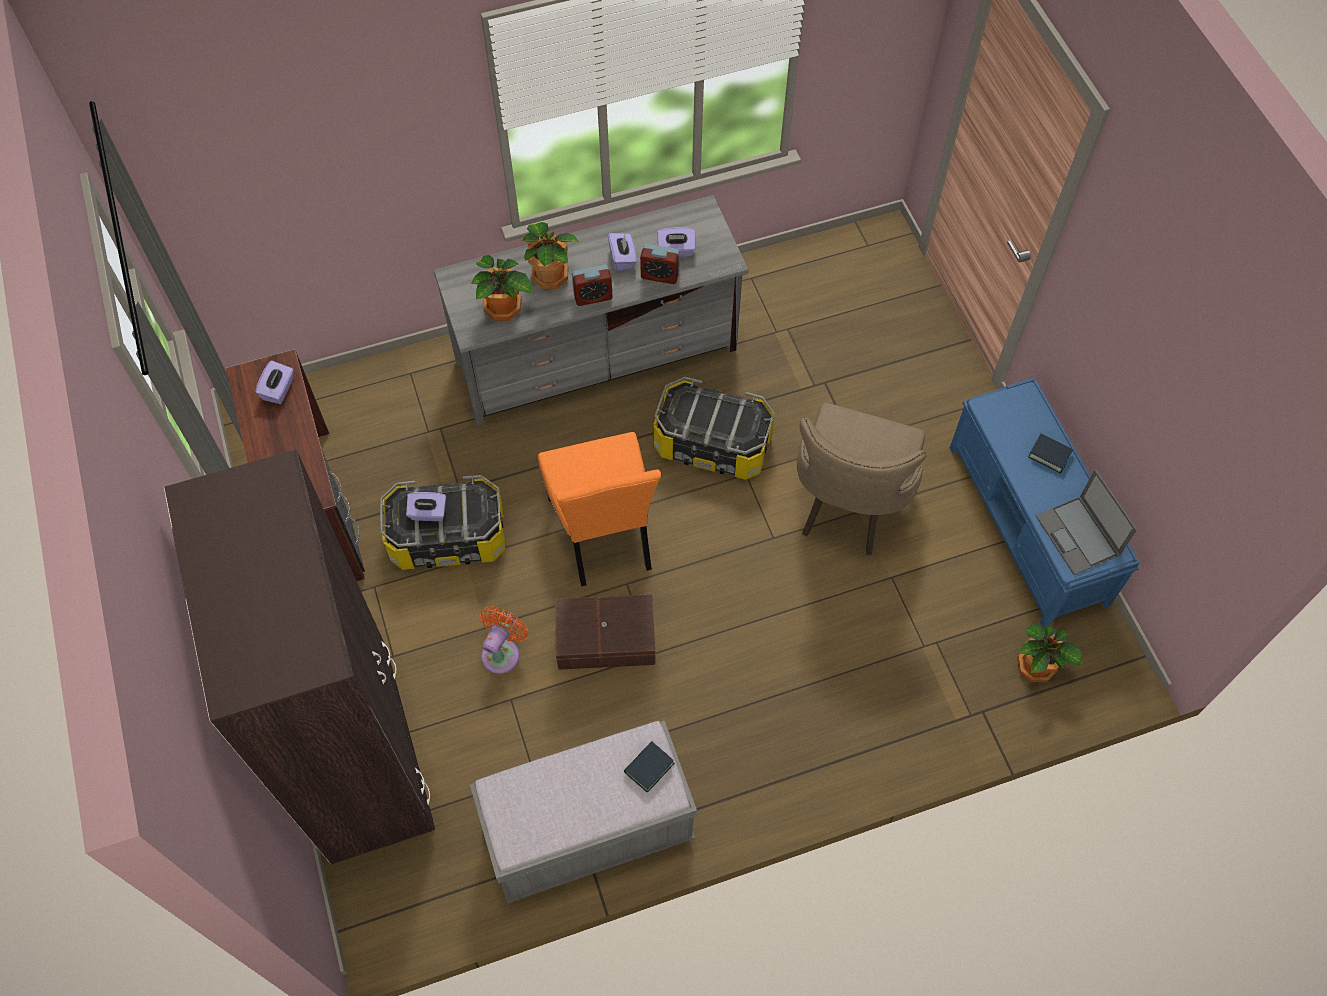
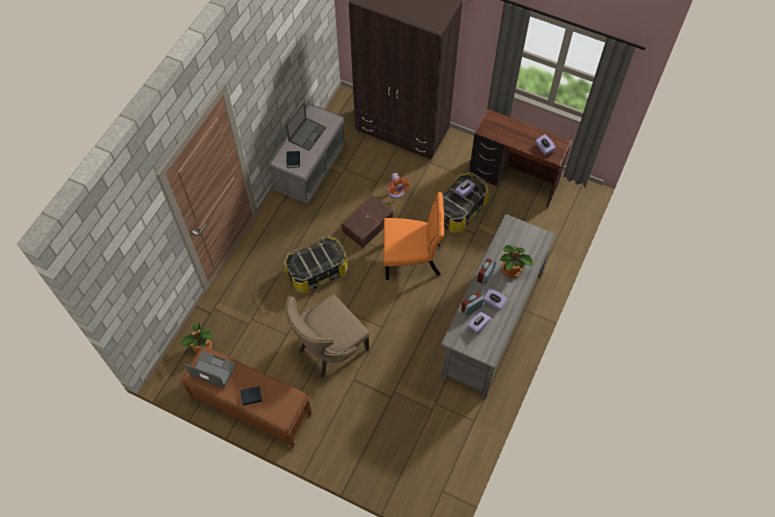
camera: 135 degrees right, 0 degrees up
potted plant [471,255,532,321] -> none
orange chair [538,432,661,586] -> orange chair turned 150 degrees clockwise [383,192,444,280]
storage box [653,377,775,480] -> storage box moved to [284,235,348,293]
beige chair [797,403,926,555] -> beige chair turned 105 degrees counterclockwise [285,294,370,378]
blue bench [950,377,1140,628] -> brown bench [180,346,312,448]
none -> laptop [286,102,327,151]

